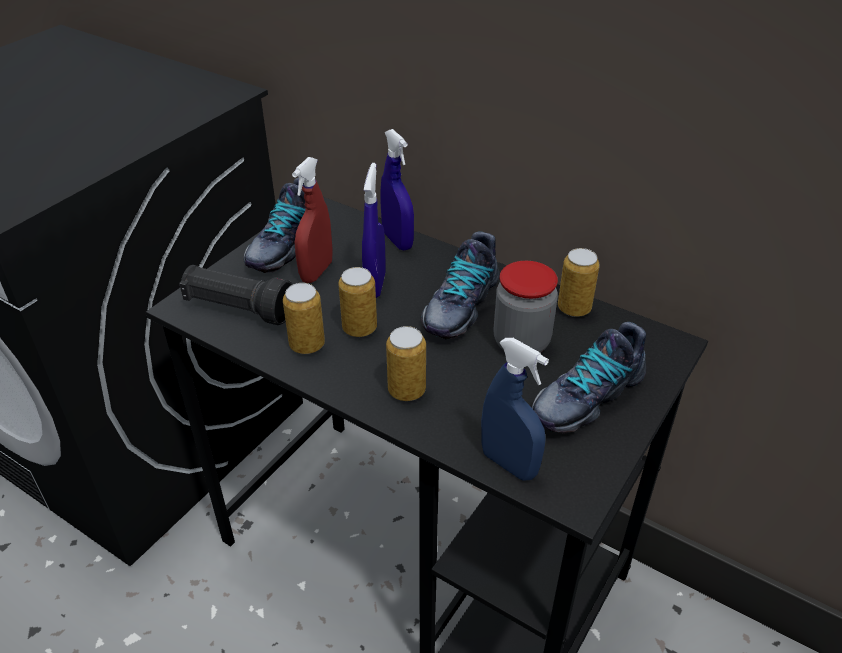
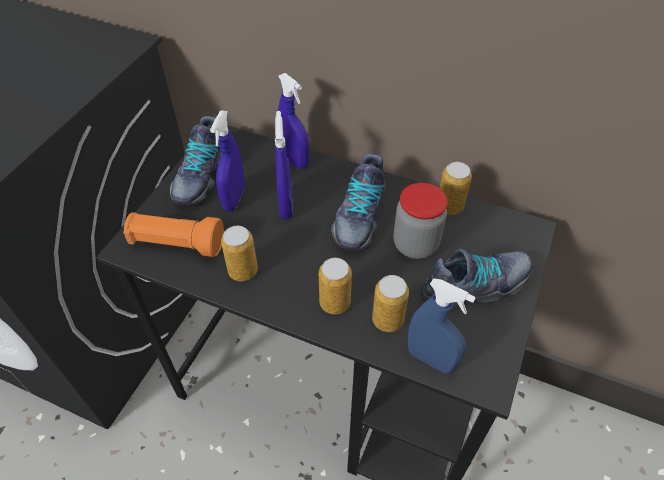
camera: 10 degrees left, 10 degrees up
black flashlight [179,265,293,325] -> orange flashlight [123,212,224,257]
red spray bottle [292,157,333,283] -> blue spray bottle [210,110,245,212]
can [338,267,377,337] -> can moved to [372,275,409,332]
shoe [532,322,646,434] -> shoe turned 150 degrees counterclockwise [420,248,533,312]

